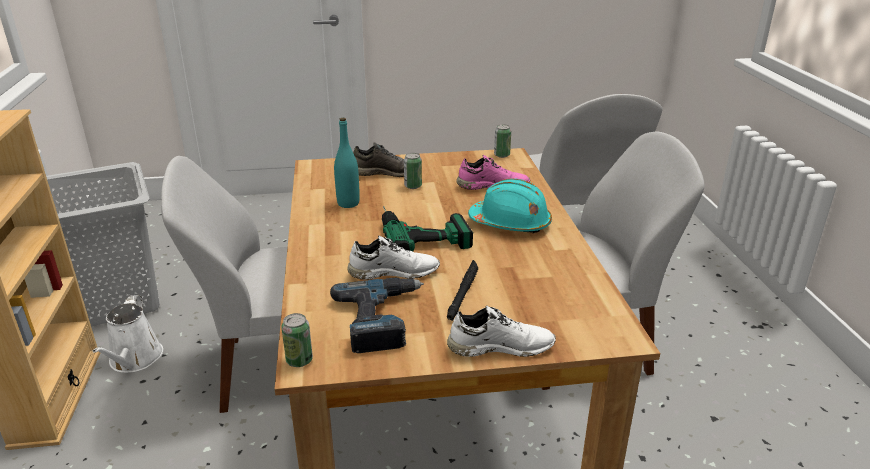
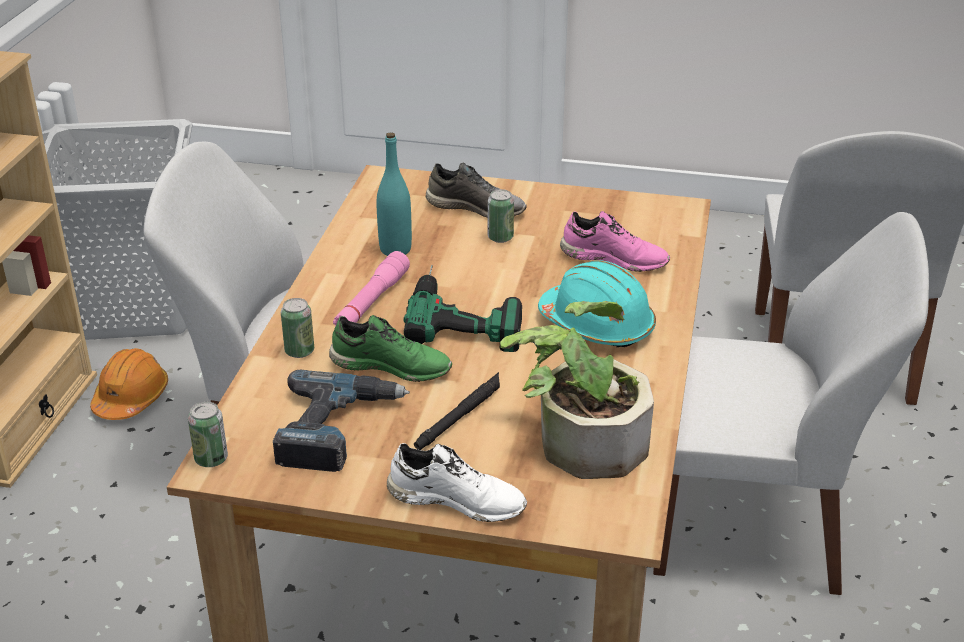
camera: 20 degrees right, 5 degrees up
white watering can [93,295,163,373] -> orange hard hat [90,348,168,420]
white shoe [347,235,440,280] -> green shoe [329,315,452,382]
can [494,124,511,158] -> can moved to [281,298,314,358]
none -> pink flashlight [333,251,410,326]
none -> potted plant [500,301,654,479]

